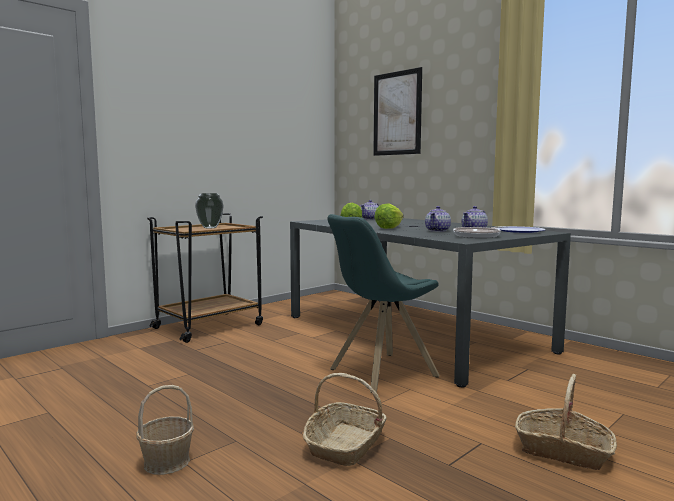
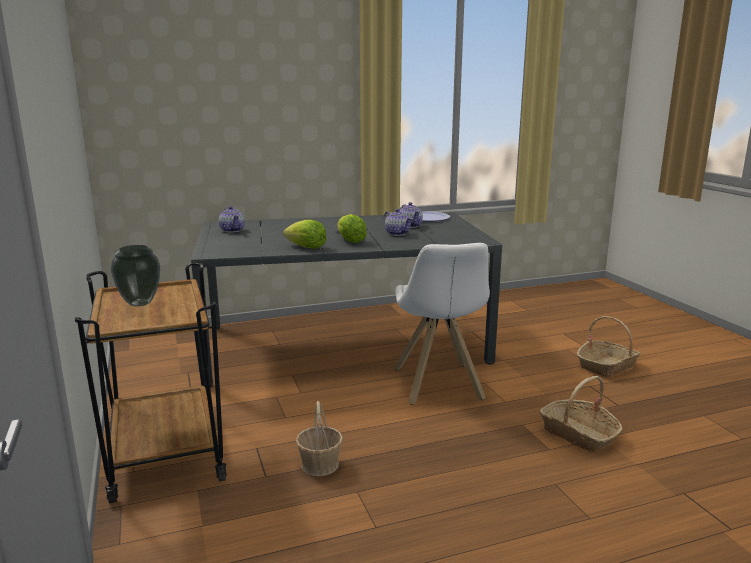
camera: 65 degrees left, 10 degrees up
basket [136,385,194,475] -> basket moved to [296,401,343,476]
turquoise chair [327,214,439,393] -> white chair [394,243,490,405]
picture [373,67,422,156] -> none
frying pan [453,226,508,238] -> none

